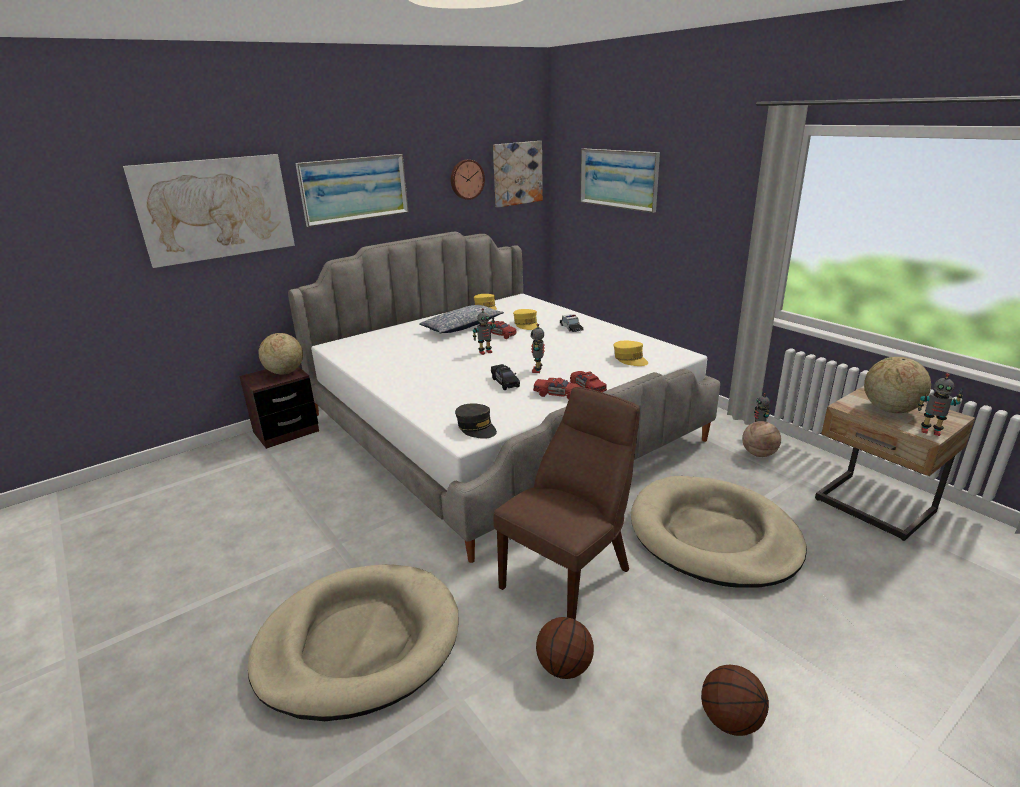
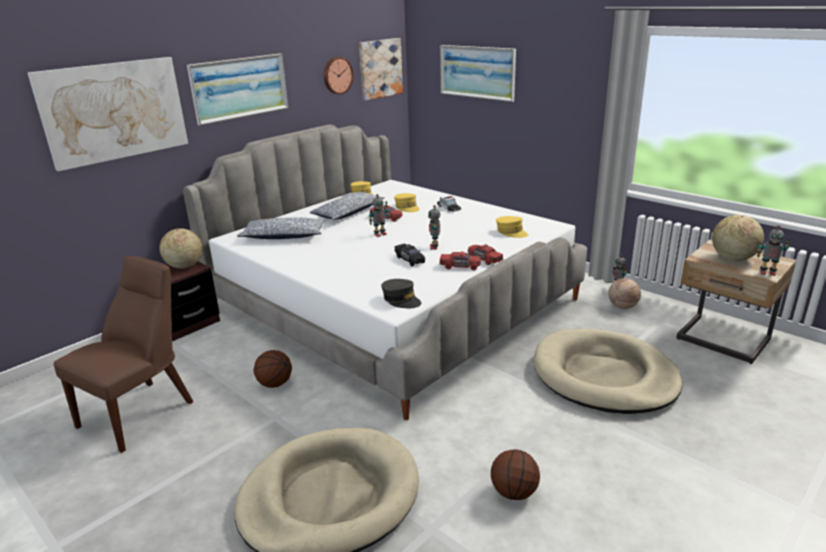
camera: 10 degrees left, 0 degrees up
brown chair [493,387,640,620] -> brown chair moved to [53,256,194,453]
basketball [701,665,769,736] -> basketball moved to [254,350,292,388]
none -> pillow [237,217,325,239]

